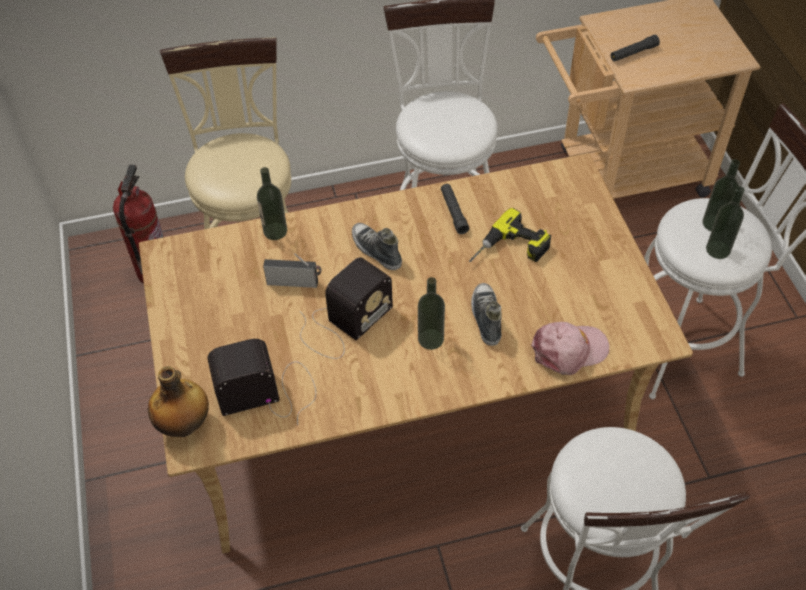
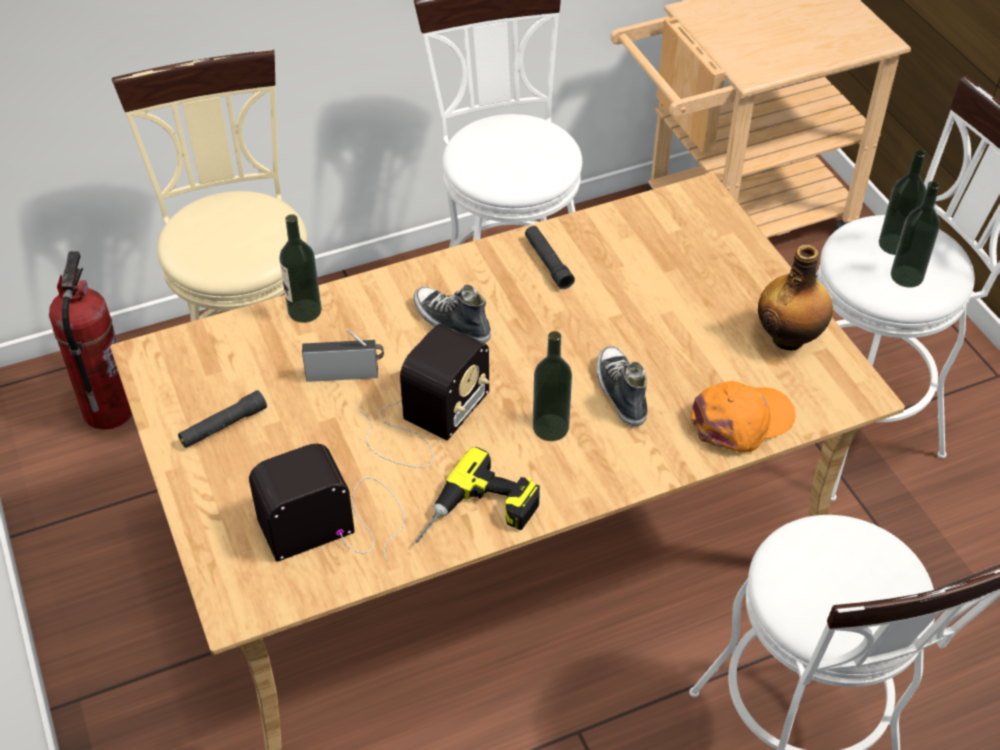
camera: 10 degrees left, 5 degrees down
bottle [148,366,209,437] -> bottle moved to [758,245,833,350]
power drill [469,208,551,262] -> power drill moved to [415,447,540,543]
pink cap [531,322,609,375] -> orange cap [691,381,795,453]
black flashlight [611,35,660,62] -> black flashlight moved to [178,390,267,448]

